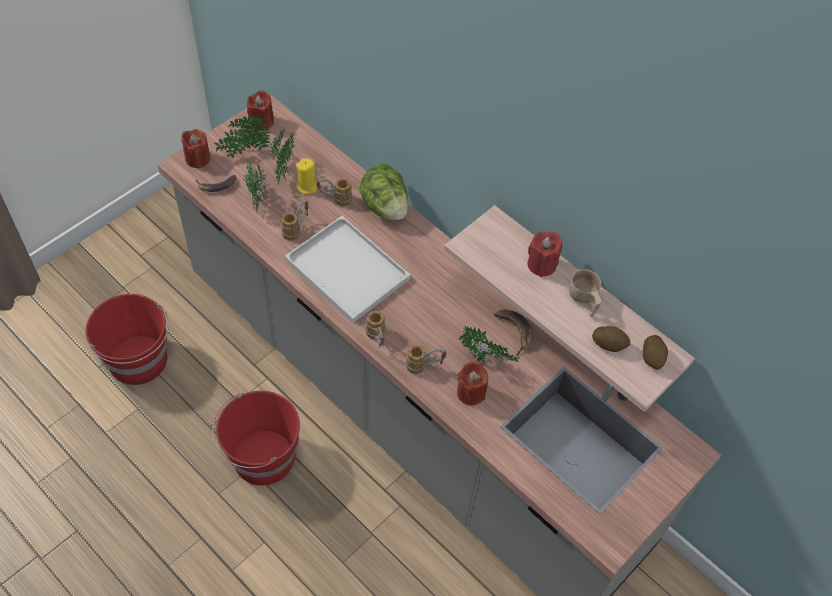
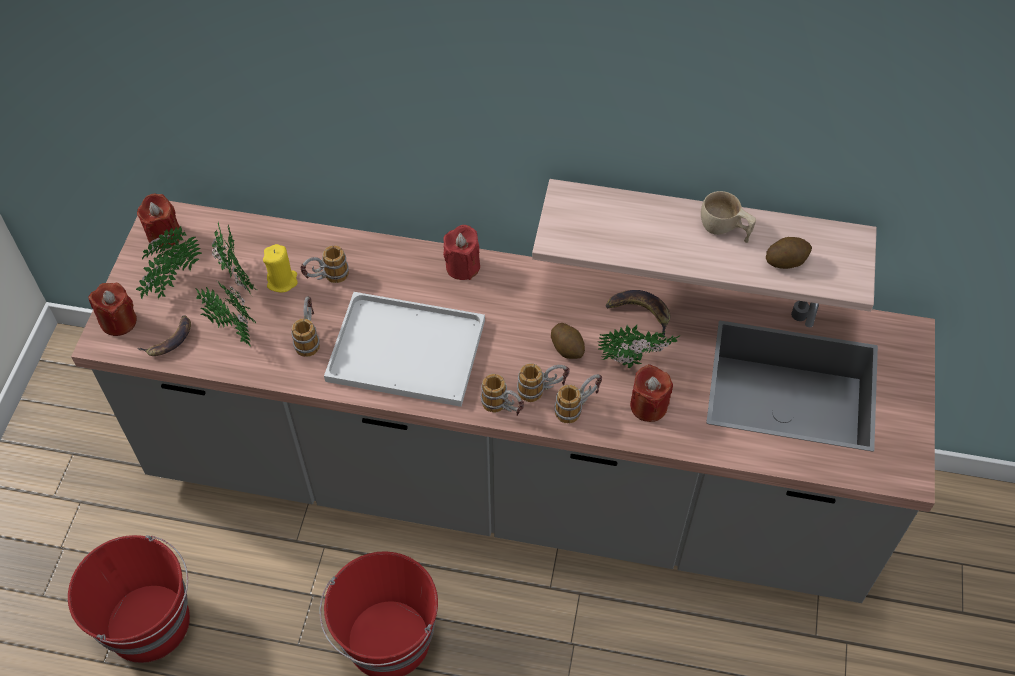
camera: 30 degrees left, 0 degrees up
lettuce [359,164,408,220] -> none
red candle [527,232,562,277] -> red candle moved to [443,225,480,280]
potato [643,335,668,370] -> potato moved to [551,323,585,359]
none -> mug [517,363,569,402]

